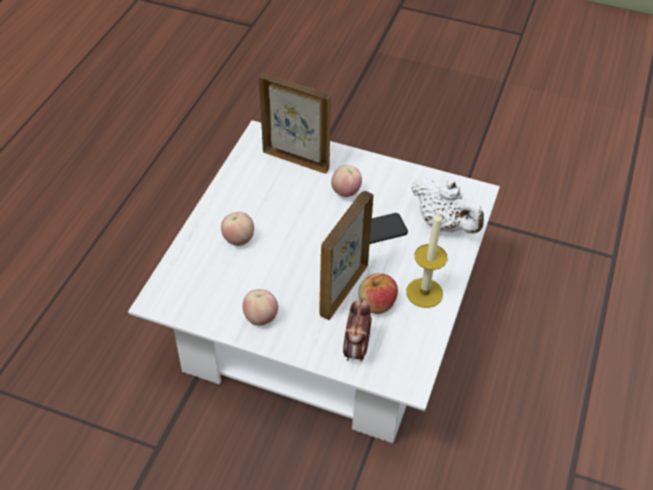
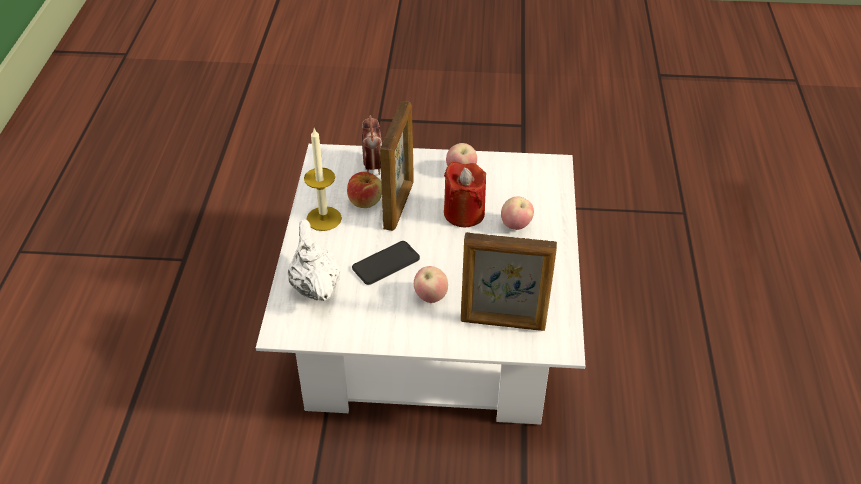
camera: 165 degrees right, 5 degrees down
white teapot [411,177,484,233] -> white teapot turned 45 degrees clockwise [287,219,341,301]
none -> red candle [444,162,486,227]

